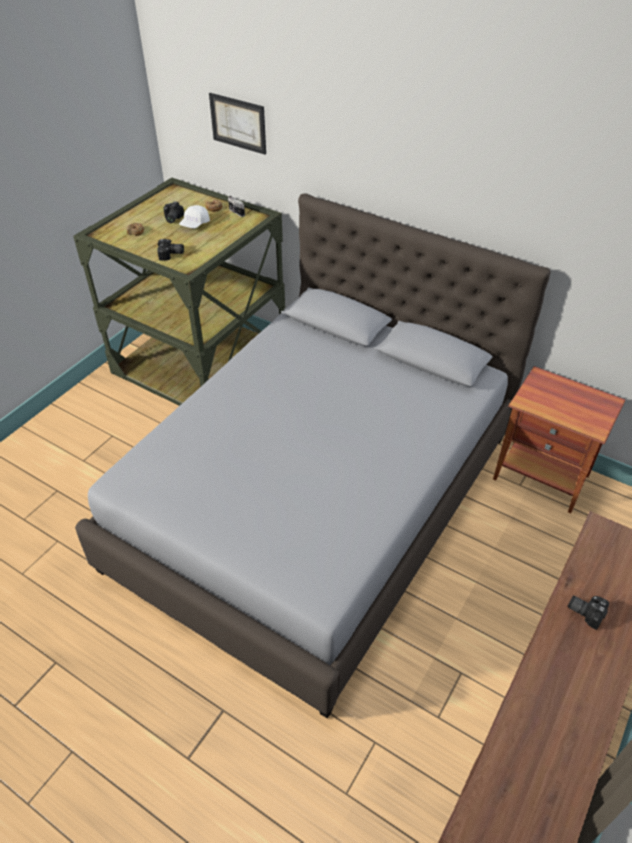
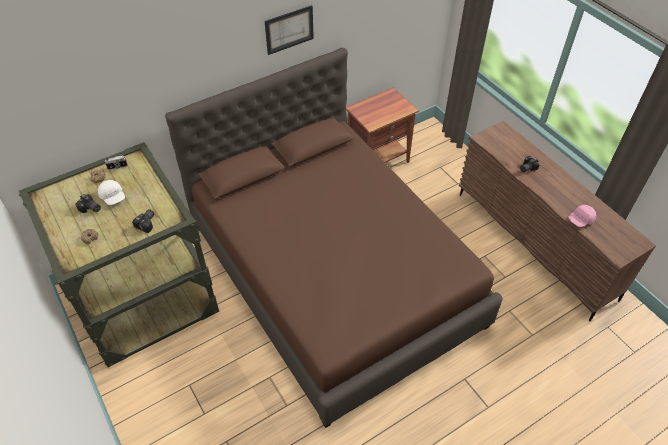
camera: 65 degrees left, 5 degrees up
grey bed [75,194,551,718] -> brown bed [165,48,503,428]
picture [209,93,266,155] -> picture moved to [265,5,314,55]
none -> pink cap [568,205,596,227]

